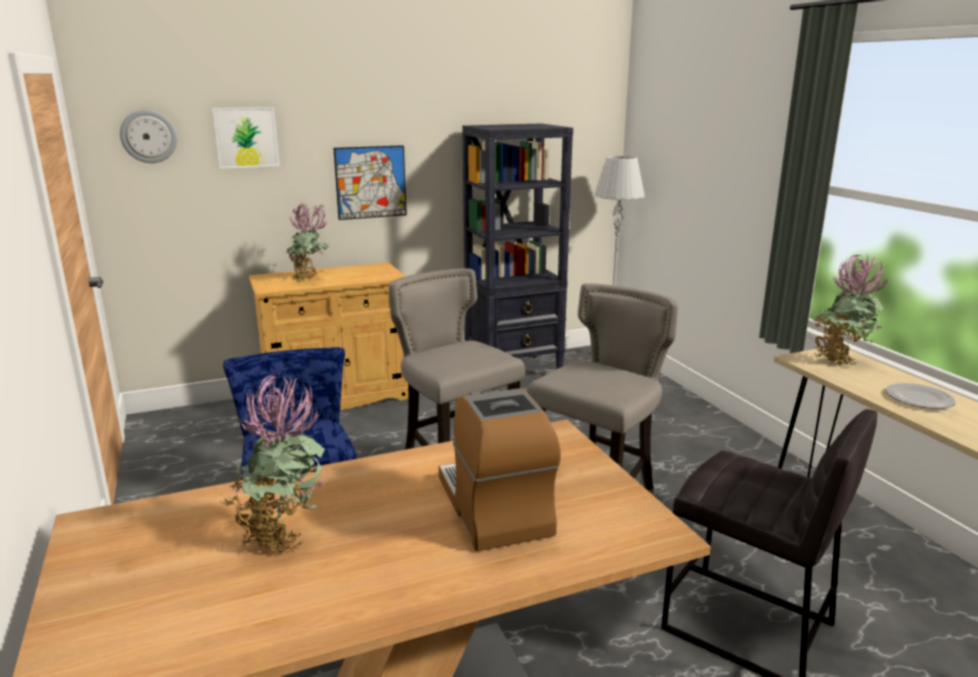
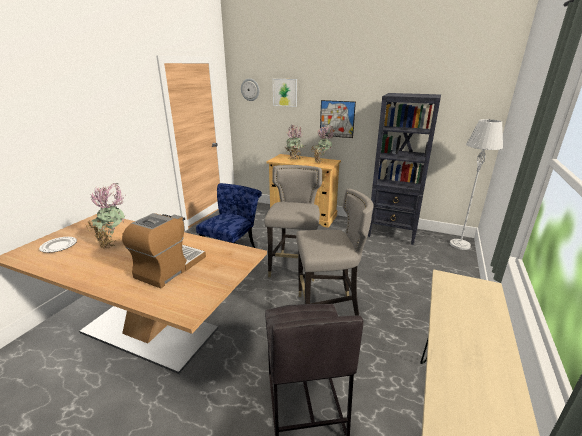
camera: 45 degrees right, 5 degrees up
potted plant [814,255,889,366] -> potted plant moved to [311,126,335,163]
plate [886,383,956,409] -> plate moved to [39,237,77,253]

